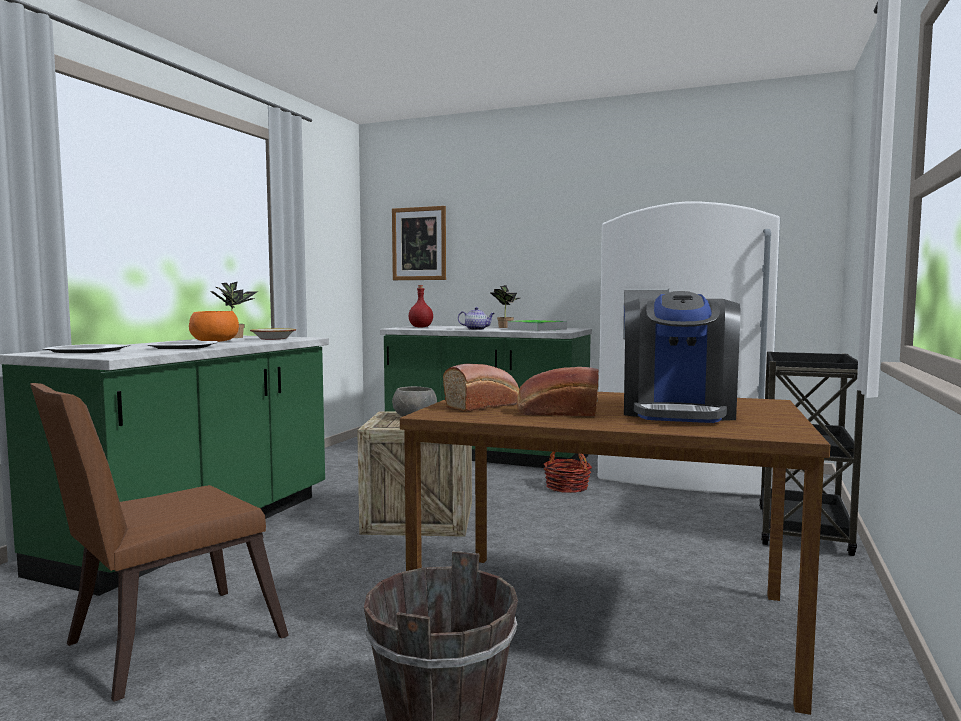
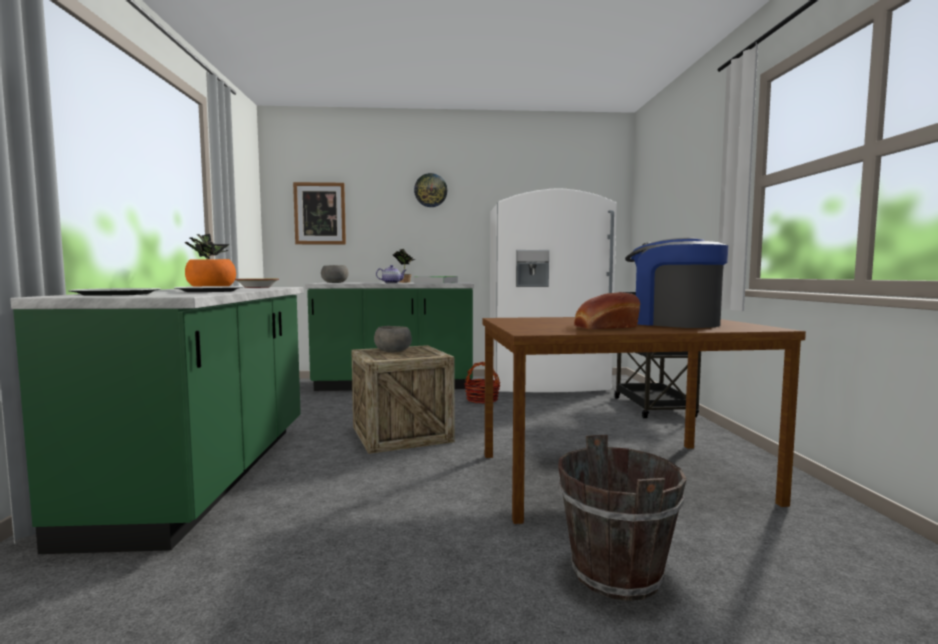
camera: 25 degrees left, 0 degrees up
brown chair [30,383,289,702] -> none
red bottle [409,285,433,327] -> grey bowl [321,265,349,283]
bread [443,364,519,411] -> none
coffee machine [624,291,740,423] -> coffee machine turned 150 degrees clockwise [625,237,728,328]
none -> wall clock [414,173,447,207]

